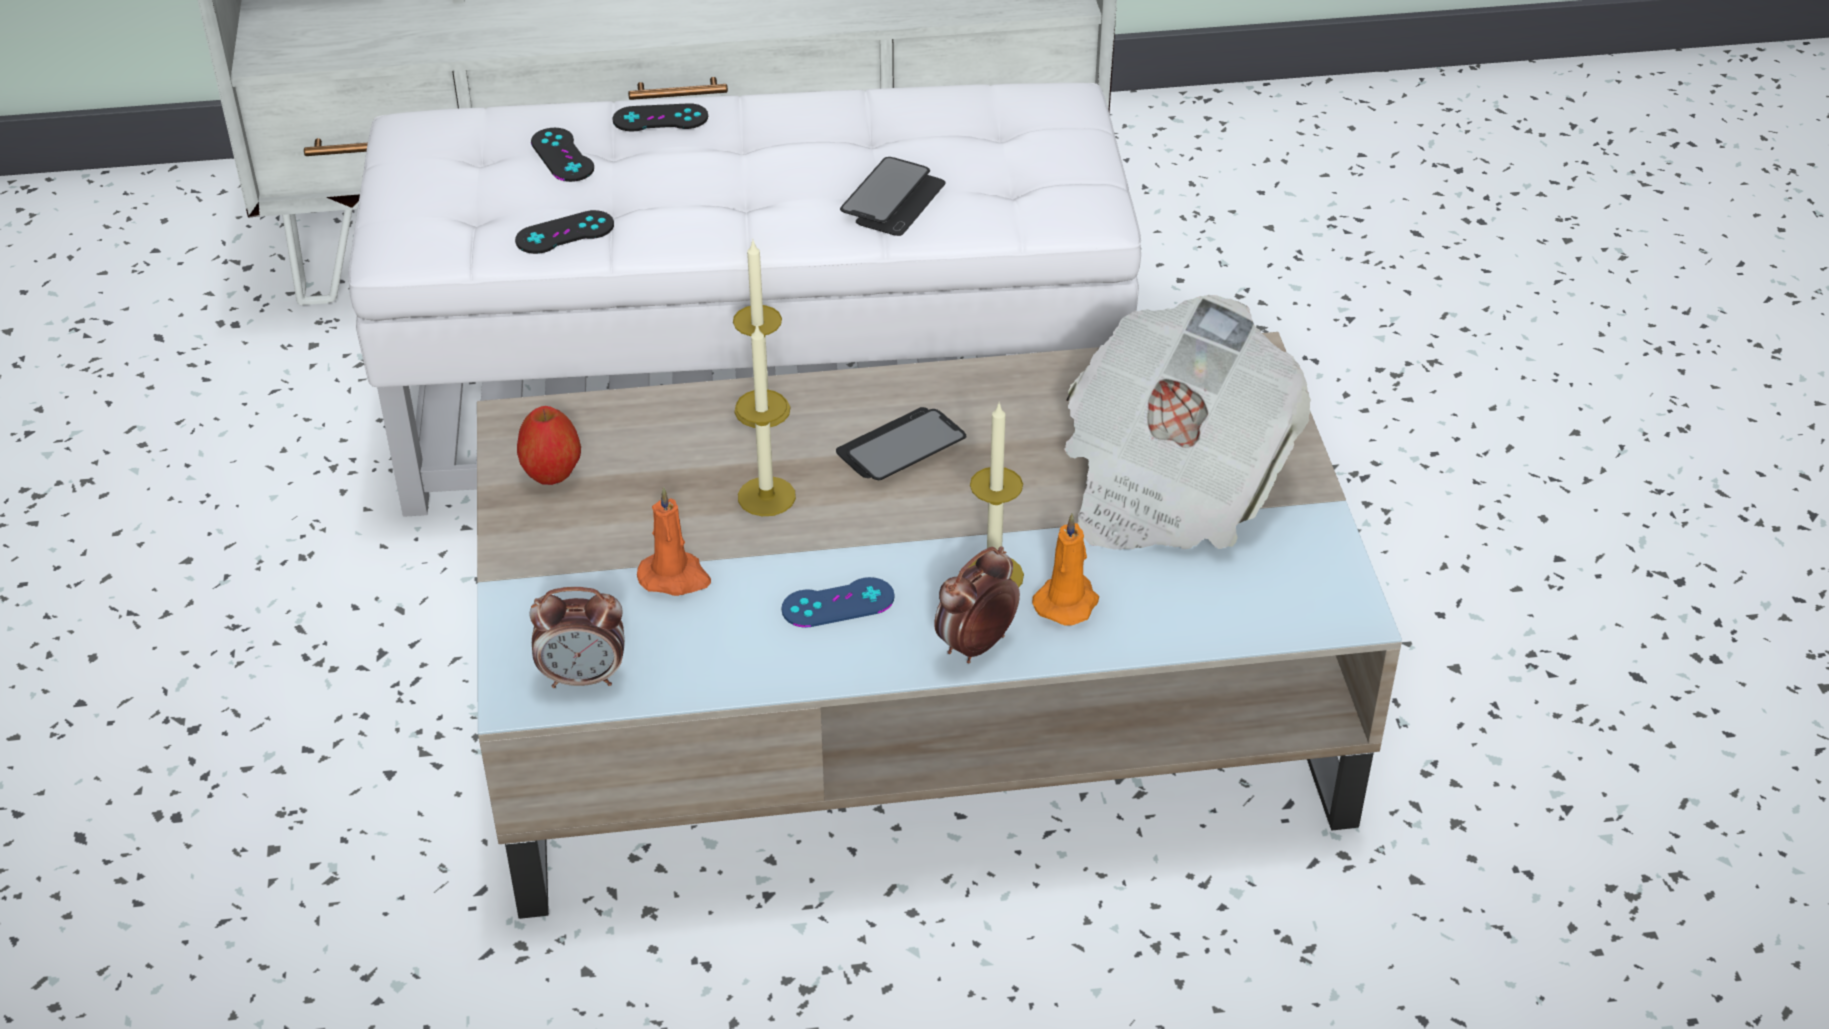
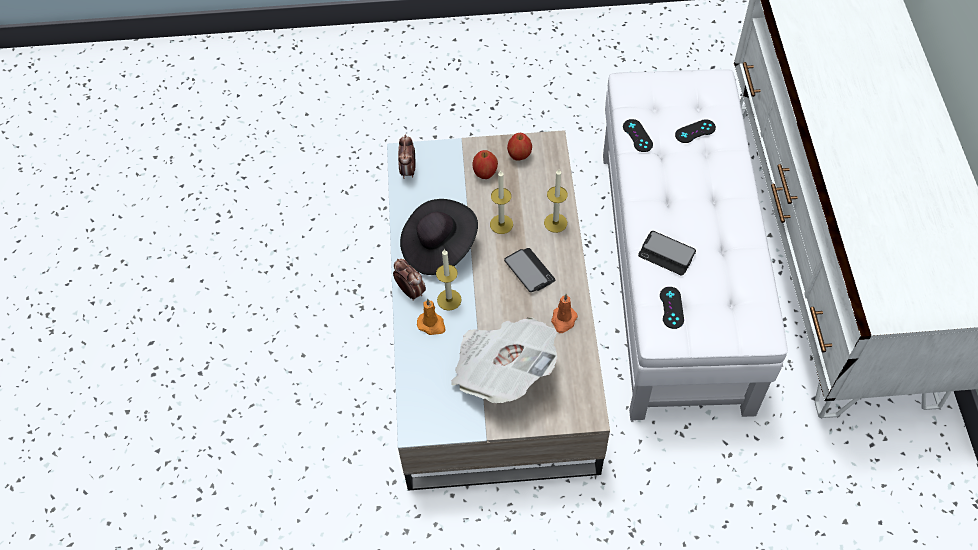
camera: 95 degrees right, 15 degrees up
black game controller [612,103,708,132] -> black game controller moved to [660,287,684,329]
orange candle [637,487,711,596] -> orange candle moved to [551,294,578,333]
blue game controller [781,577,895,628] -> black hat [400,199,478,275]
none -> apple [472,150,498,179]

